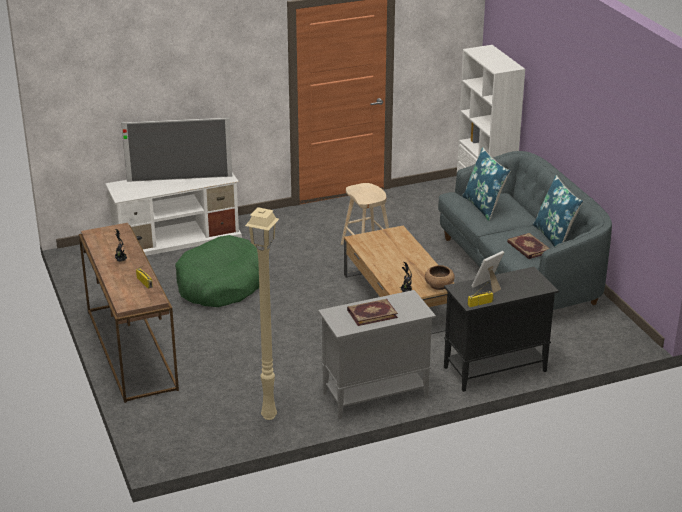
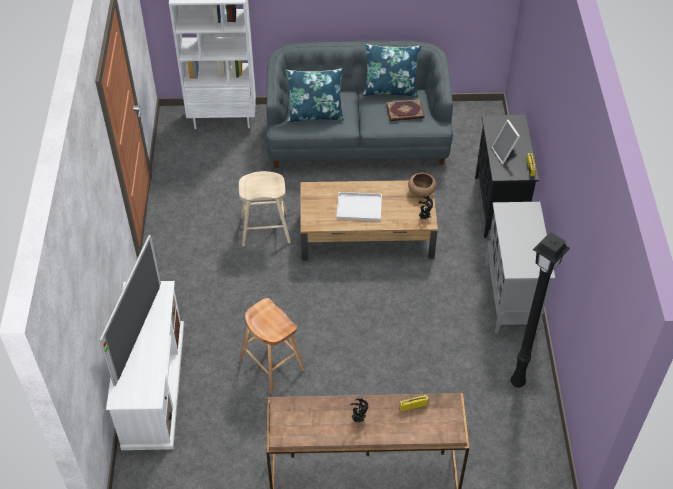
camera: 70 degrees left, 20 degrees up
green dog bed [175,235,259,307] -> brown stool [239,298,305,394]
beige floor lamp [245,207,279,420] -> black floor lamp [511,232,570,388]
book [347,299,398,326] -> none
none -> white tray [336,192,382,221]

